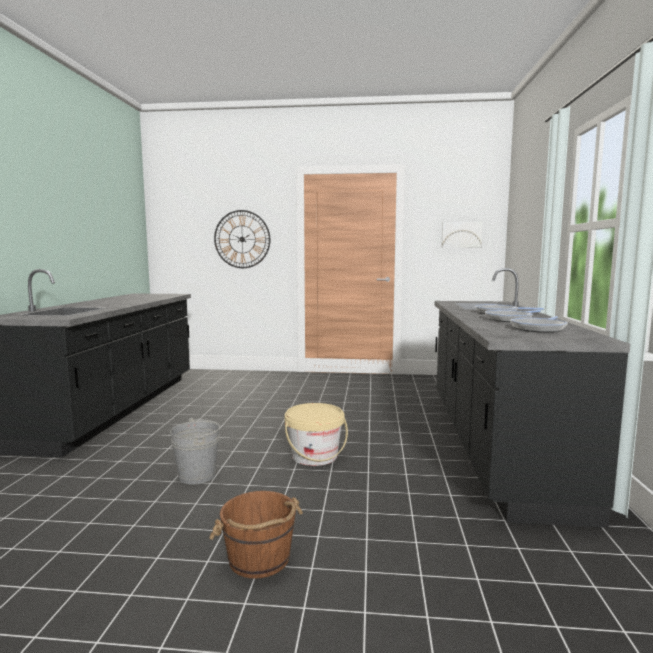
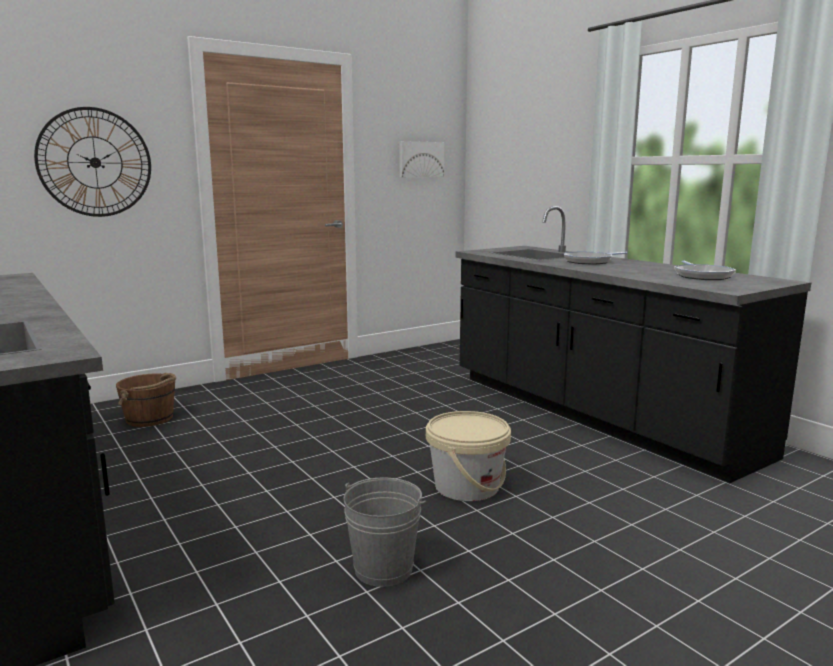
camera: 40 degrees left, 5 degrees up
brown bucket [209,491,303,579] -> brown bucket moved to [116,373,176,427]
frying pan [485,310,541,322] -> none

